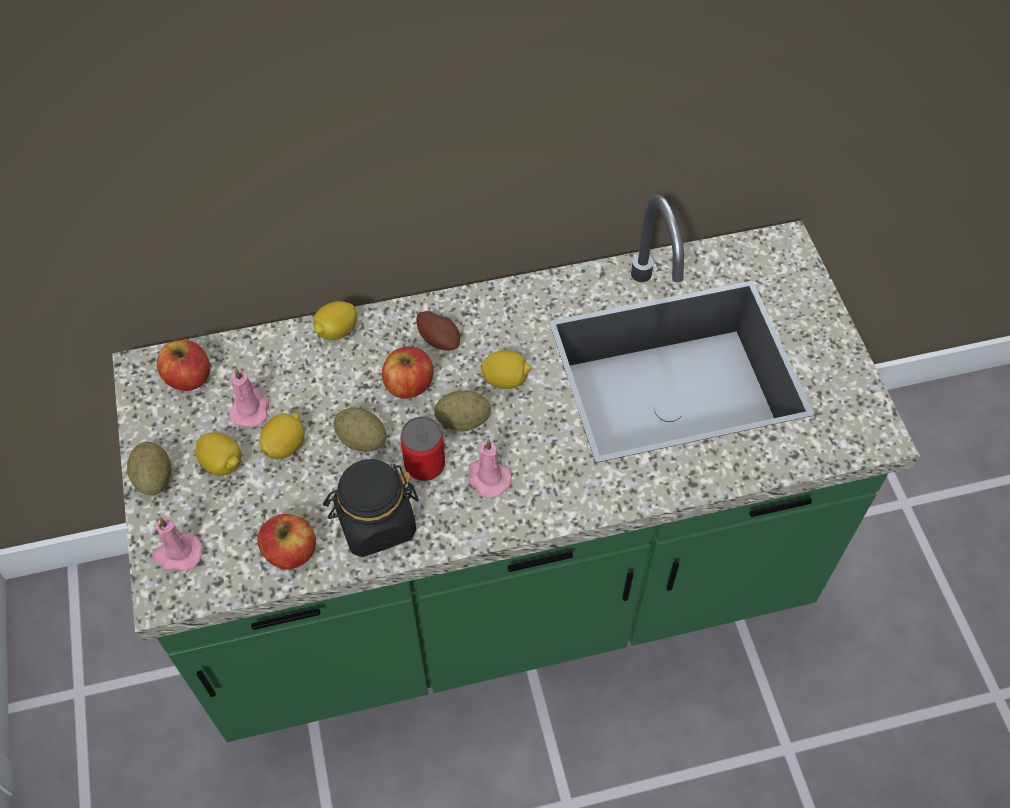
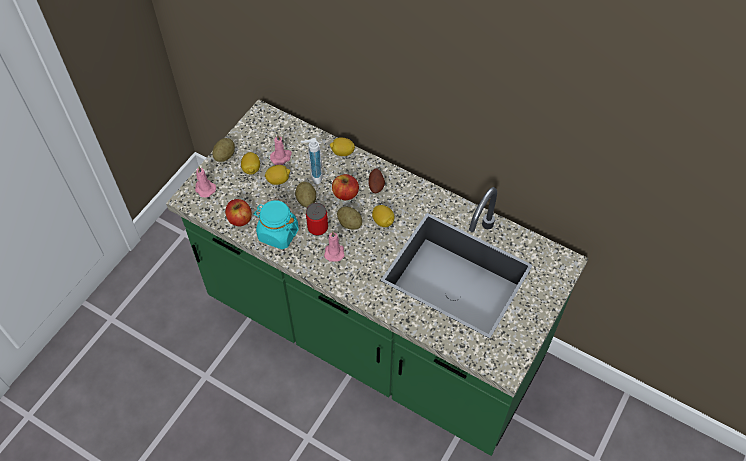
camera: 45 degrees right, 0 degrees up
apple [157,340,210,391] -> none
black jar [323,459,419,557] -> turquoise jar [253,200,299,249]
none -> soap dispenser [301,138,323,184]

